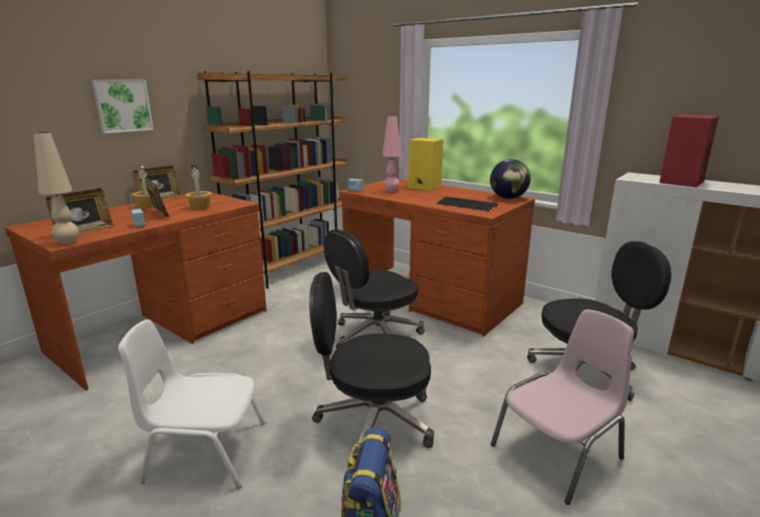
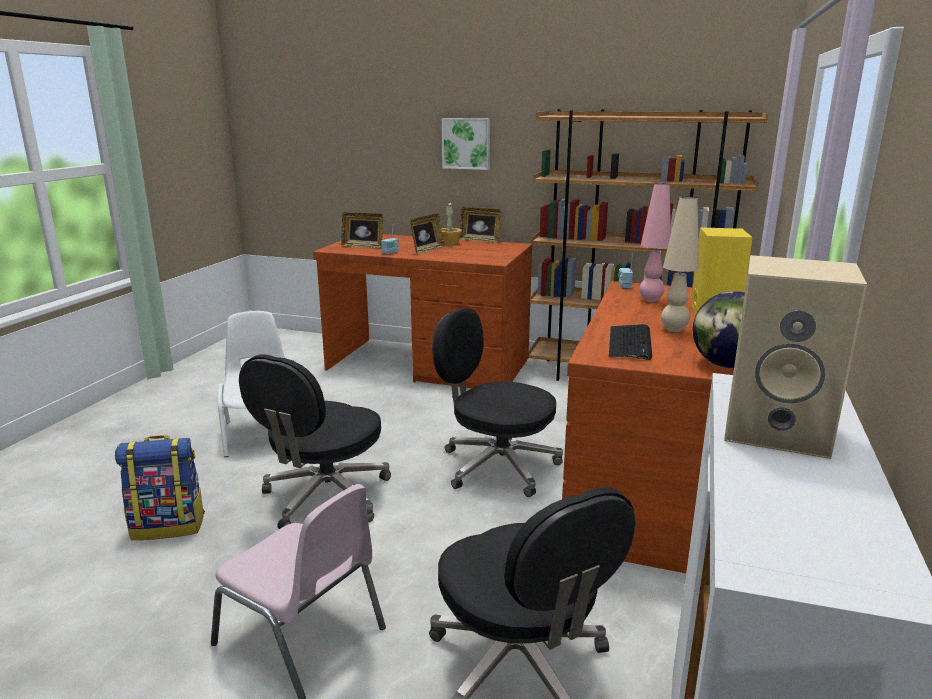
camera: 70 degrees right, 0 degrees up
beige table lamp [34,132,79,245] -> beige table lamp moved to [661,197,699,332]
potted plant [185,166,212,210] -> none
black office chair [309,272,434,448] -> black office chair turned 135 degrees counterclockwise [239,354,391,529]
red speaker [659,115,719,187] -> beige speaker [724,255,867,459]

